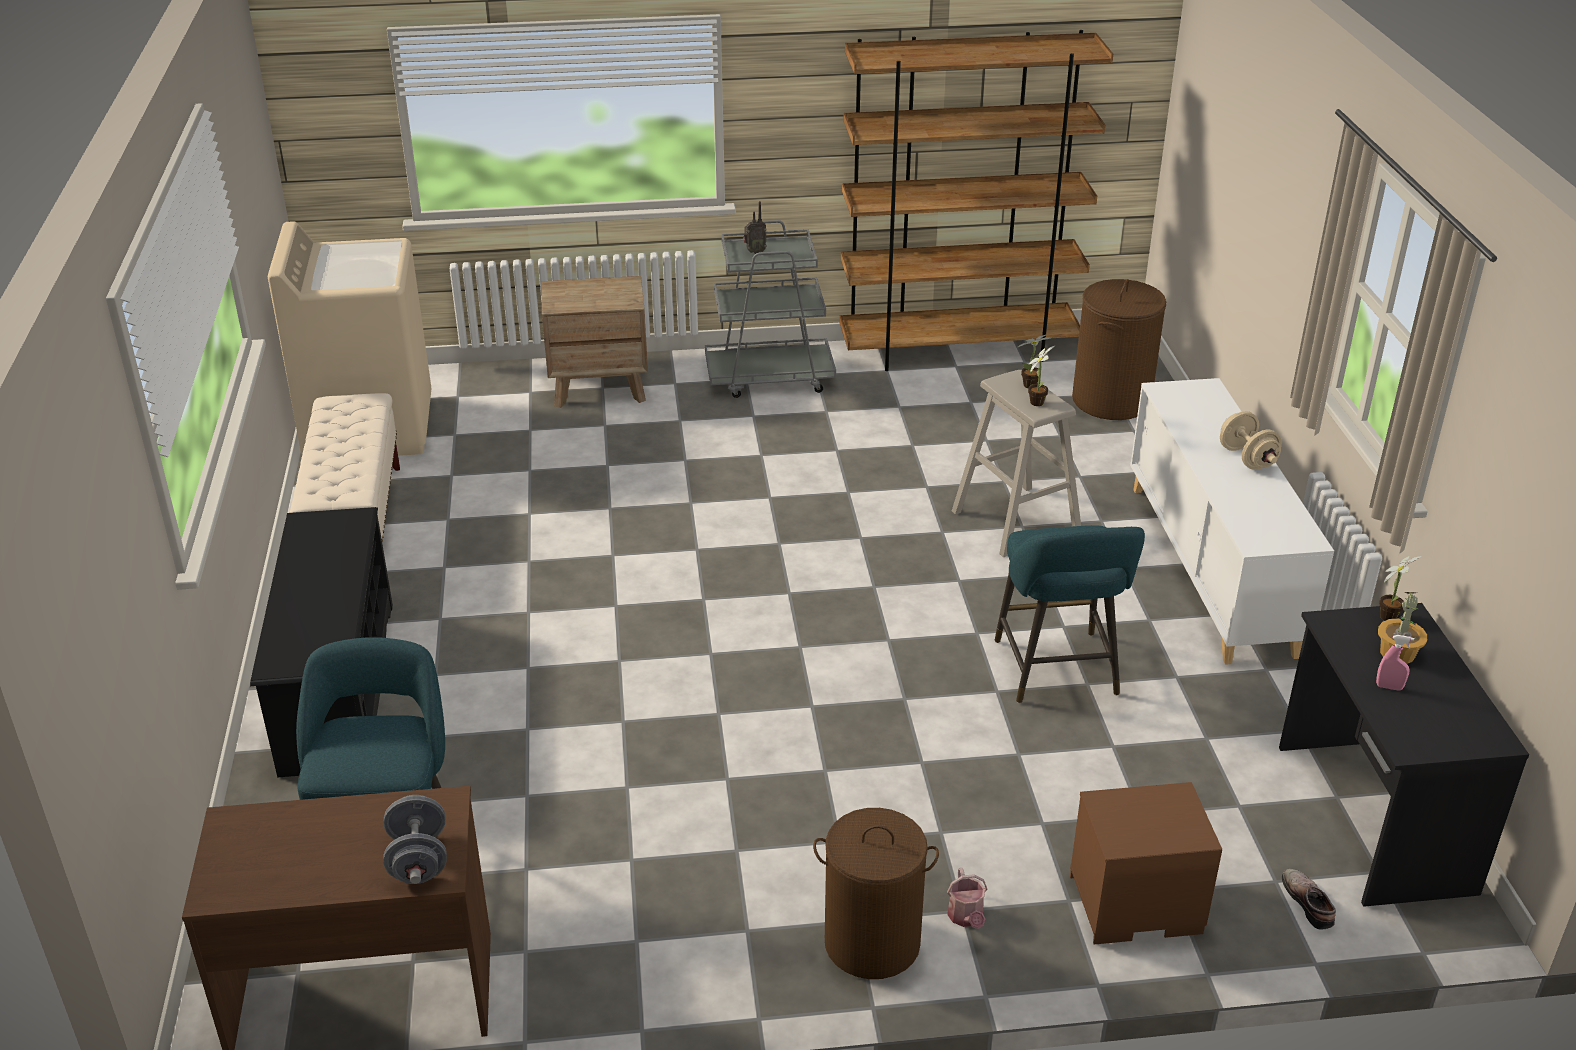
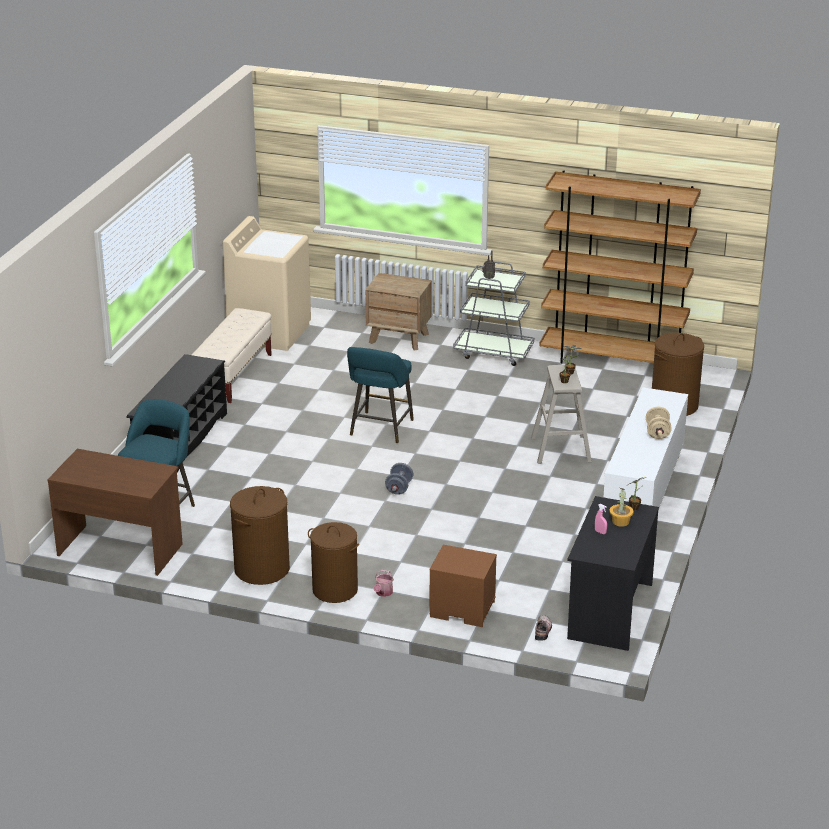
camera: 25 degrees right, 5 degrees down
grey dumbbell [383,795,447,884] -> grey dumbbell moved to [385,463,413,495]
turquoise stool [995,525,1145,703] -> turquoise stool moved to [347,347,414,443]
none -> brown laundry basket [230,486,290,585]

